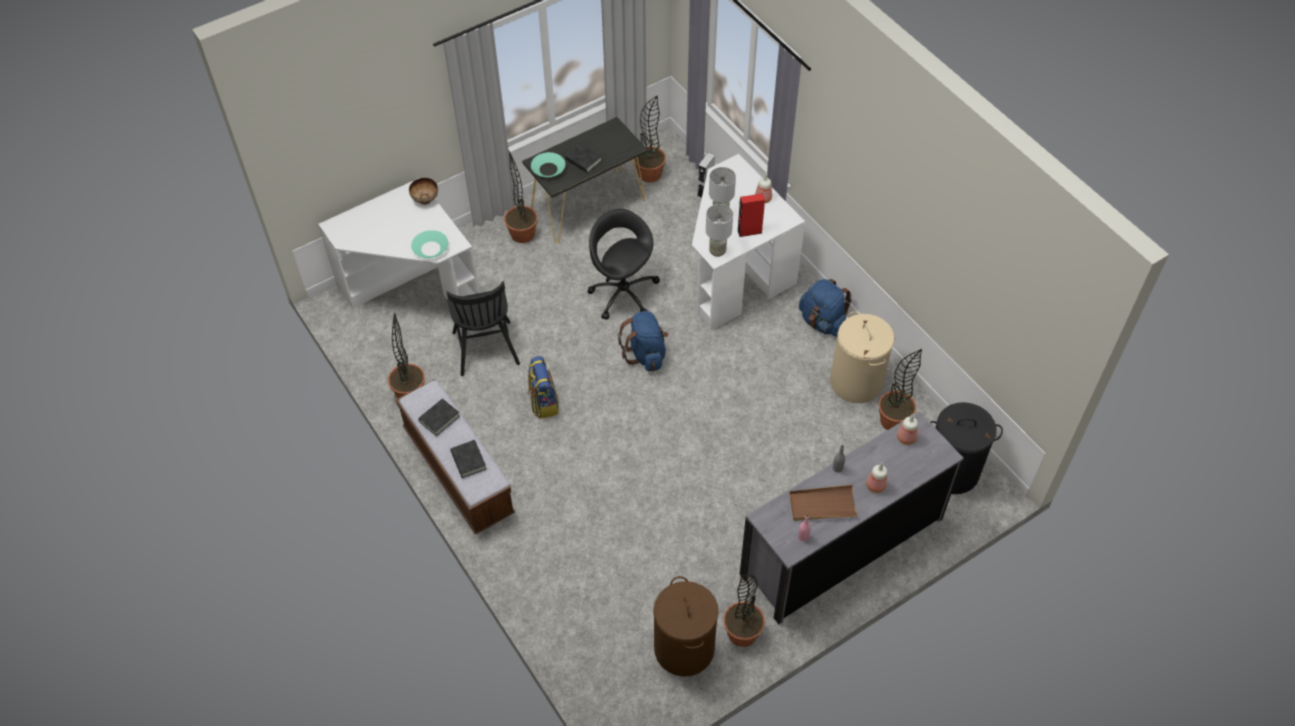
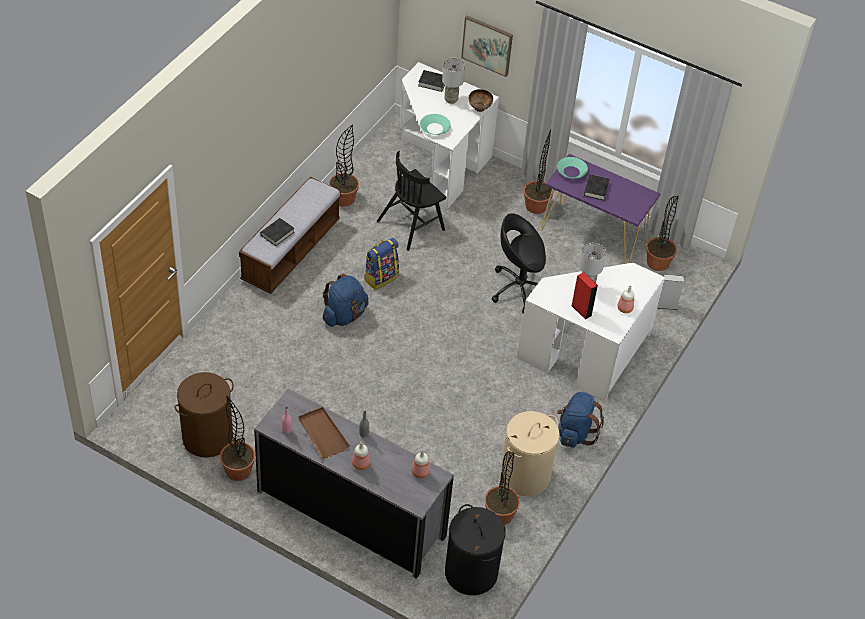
camera: 60 degrees right, 5 degrees down
black book [418,399,460,436] -> black book moved to [418,70,445,92]
black console table [522,117,648,244] -> purple console table [540,154,660,264]
black office chair [587,209,660,320] -> black office chair turned 105 degrees counterclockwise [492,213,546,314]
blue backpack [618,311,669,371] -> blue backpack moved to [323,274,368,327]
grey table lamp [706,204,733,257] -> grey table lamp moved to [442,58,465,104]
none -> picture [461,16,513,77]

